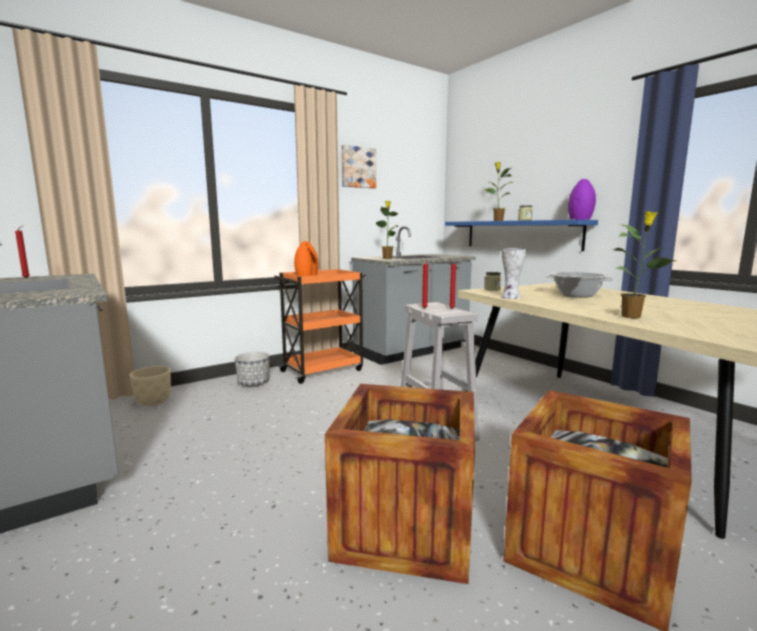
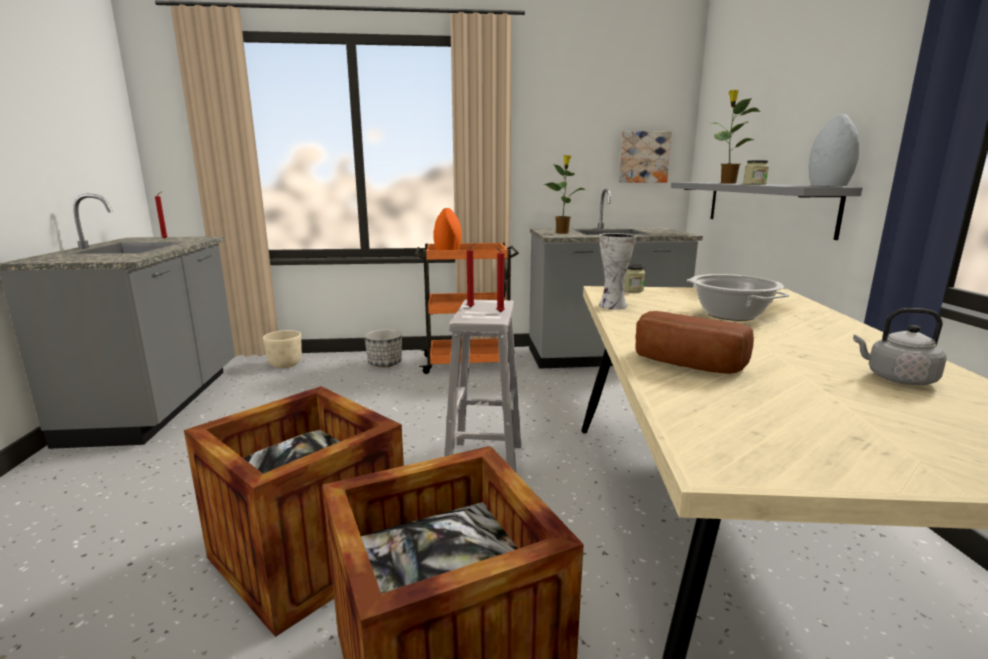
camera: 30 degrees right, 5 degrees up
picture [341,145,376,189] -> picture moved to [619,131,672,183]
blue shelf [445,220,598,251] -> grey shelf [671,182,862,240]
purple vase [568,179,596,220] -> grey vase [808,115,860,186]
potted plant [614,211,676,318] -> bread [635,311,754,374]
none -> grey kettle [853,308,947,385]

